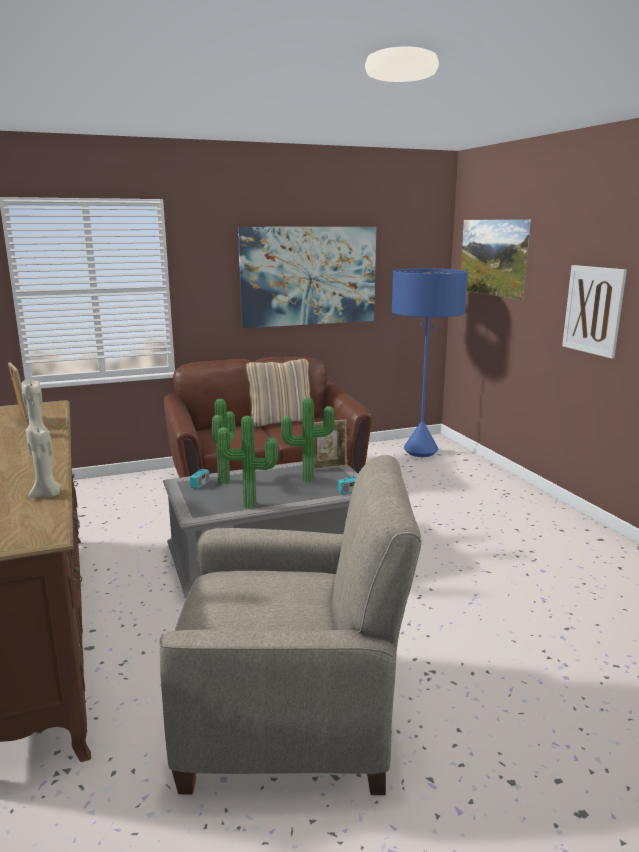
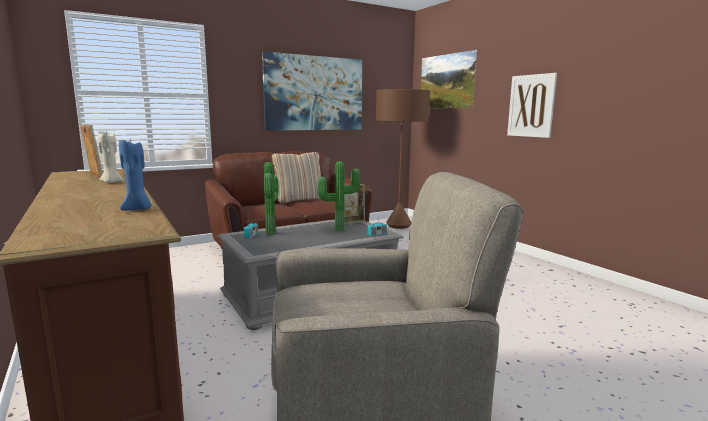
camera: 10 degrees left, 5 degrees down
beige candle [26,425,62,498] -> blue candle [119,138,151,211]
potted plant [218,416,278,509] -> none
blue floor lamp [392,269,468,457] -> brown floor lamp [376,89,430,229]

